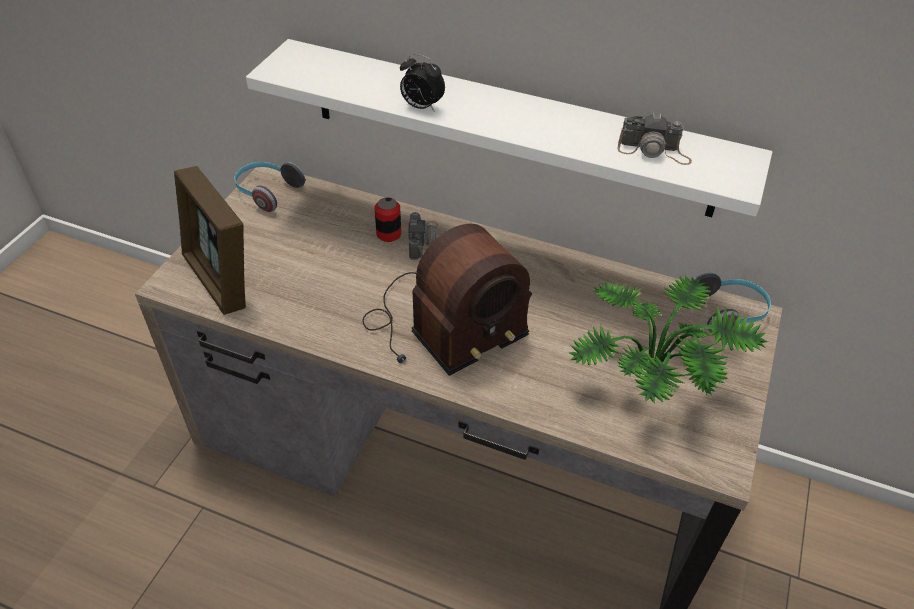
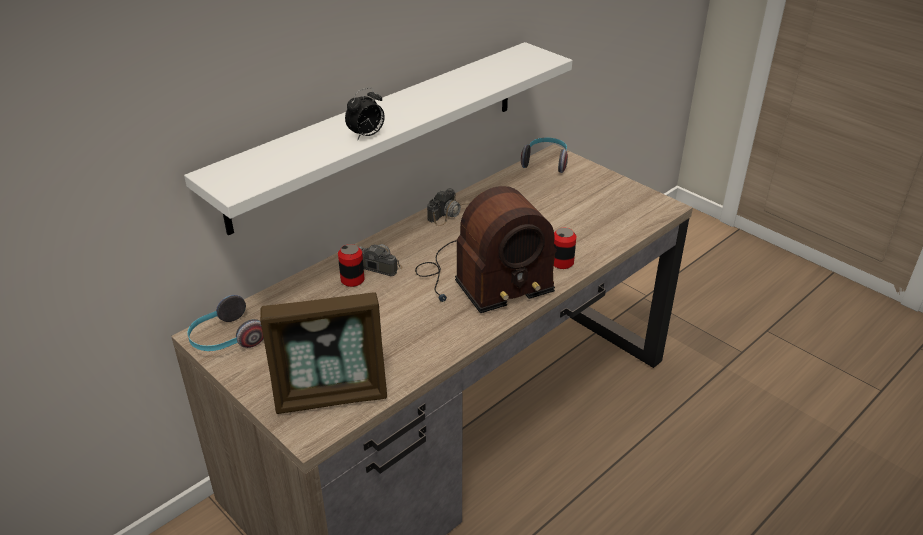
camera: 65 degrees left, 10 degrees down
radio [362,224,532,376] -> radio turned 75 degrees clockwise [415,186,557,313]
potted plant [569,275,768,404] -> none
camera [618,113,692,165] -> camera moved to [427,188,469,226]
none -> can [554,228,576,269]

